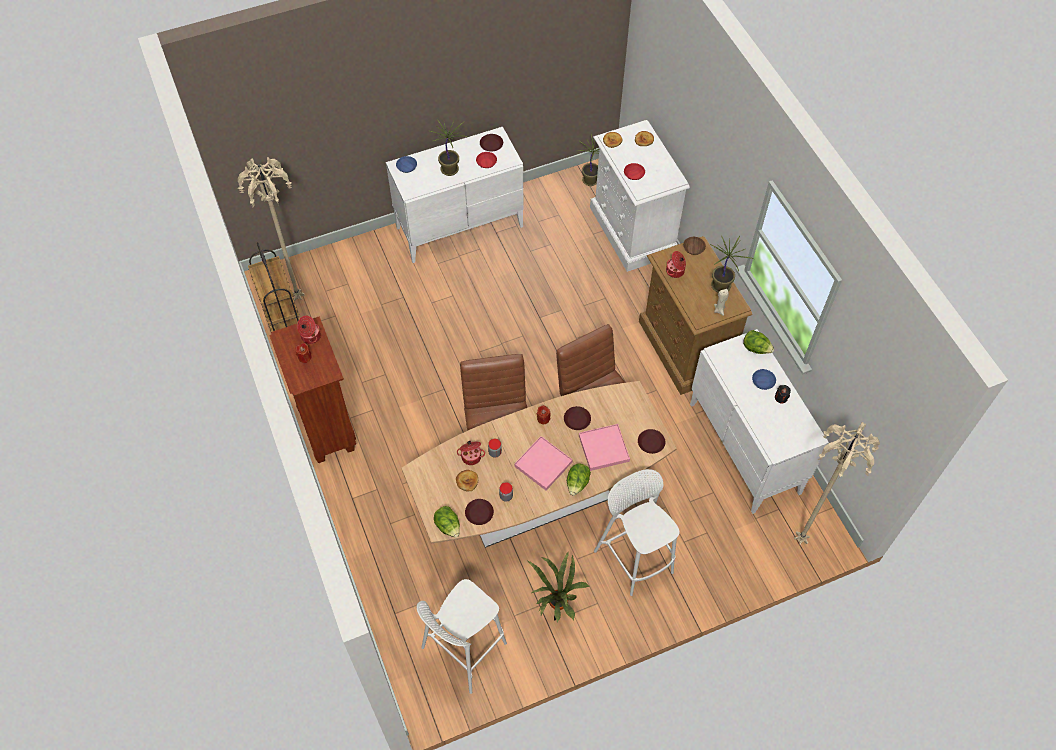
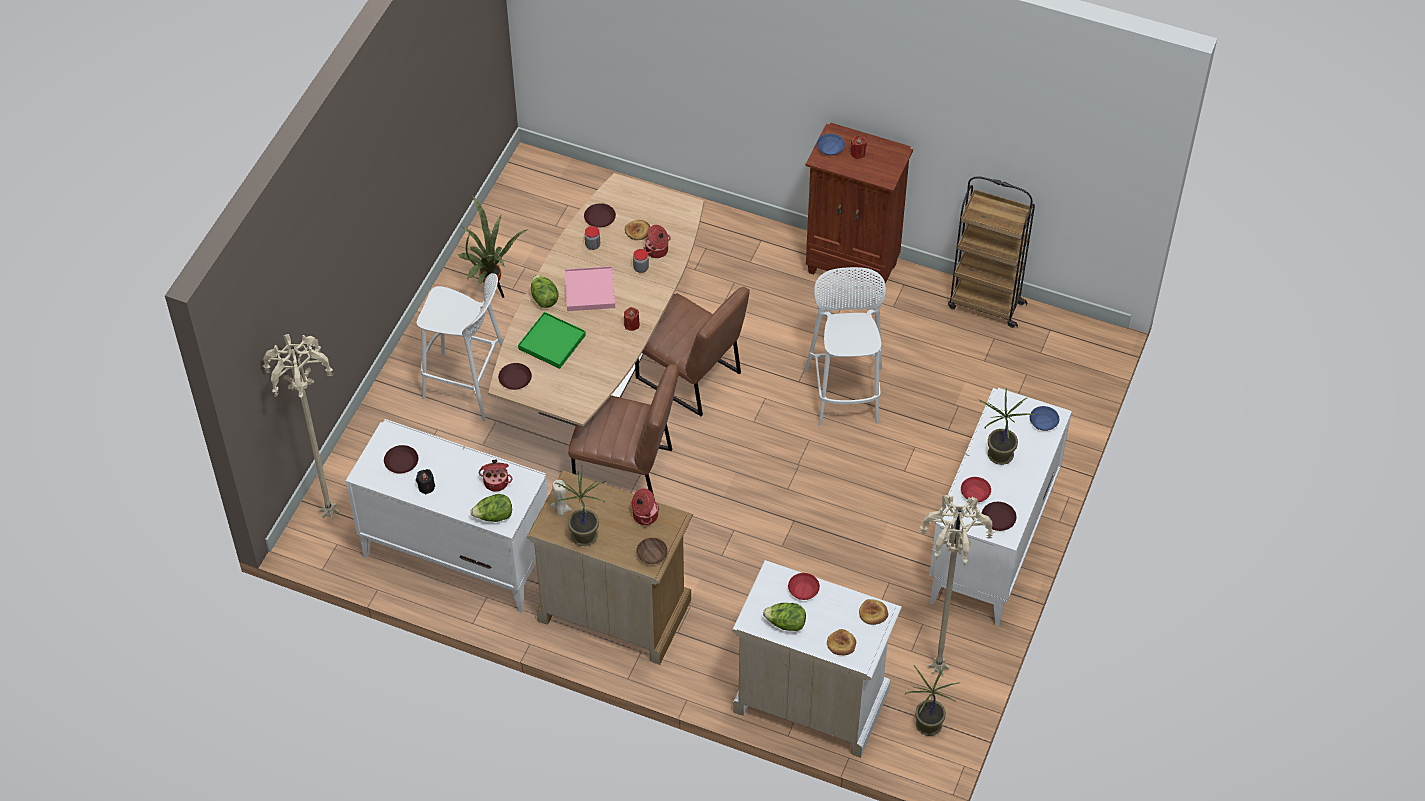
camera: 135 degrees right, 5 degrees down
beige floor lamp [238,157,305,300] -> beige floor lamp moved to [920,495,995,676]
cooking pot [297,316,321,344] -> cooking pot moved to [479,460,513,492]
white stool [417,579,507,694] -> white stool moved to [804,267,886,426]
lettuce [434,506,460,538] -> lettuce moved to [763,603,806,631]
brown plate [564,406,591,430] -> brown plate moved to [384,445,418,474]
pink tray [579,424,630,471] -> green tray [518,312,586,369]
blue bowl [752,369,776,390] -> blue bowl moved to [817,134,845,155]

